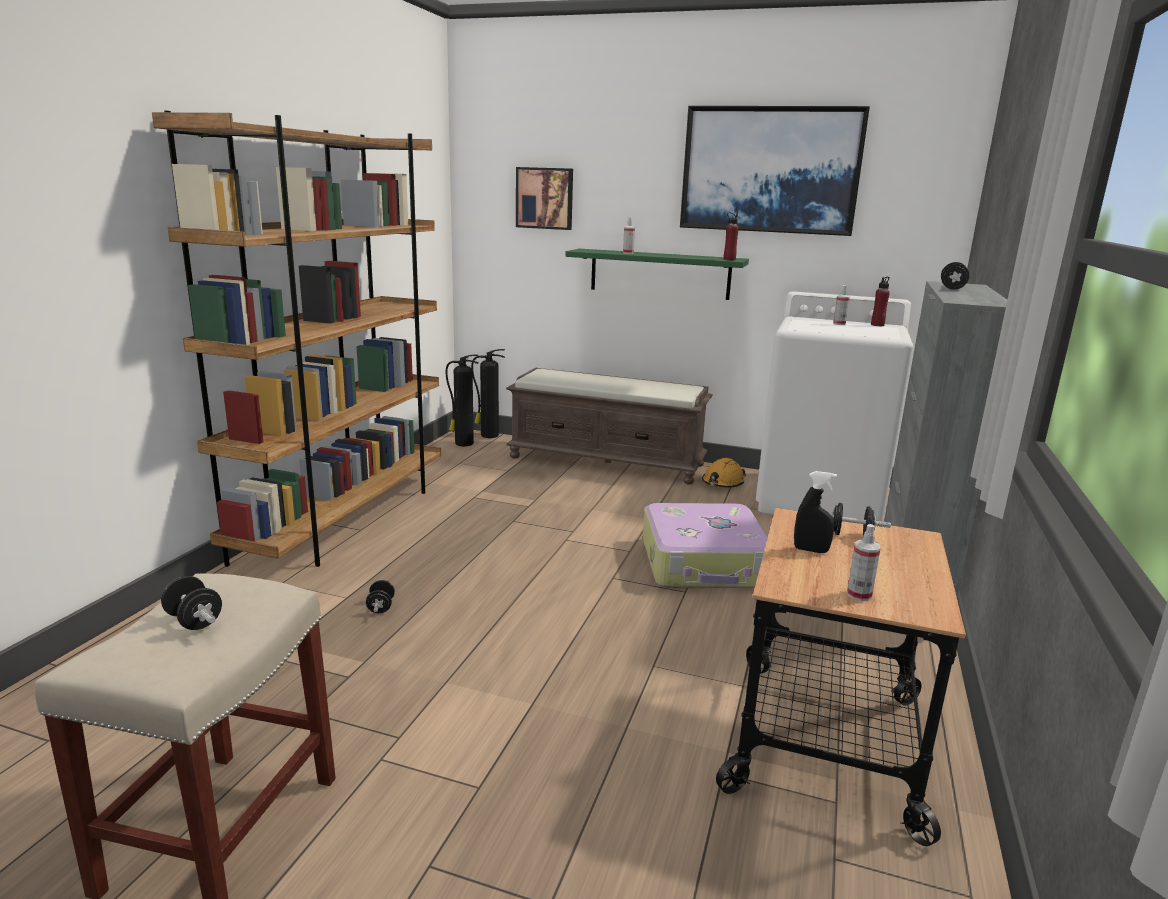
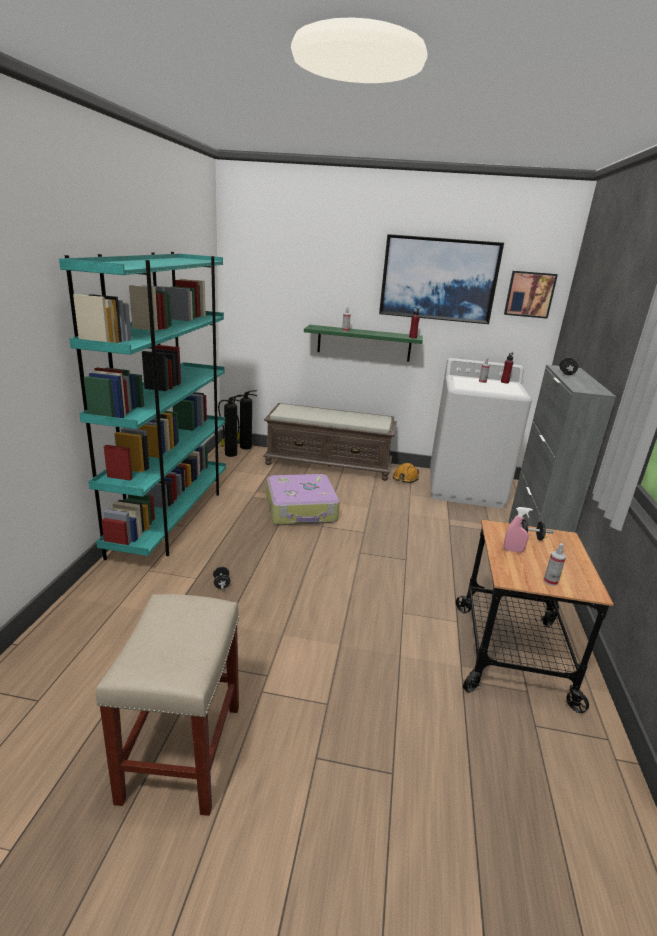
camera: 10 degrees left, 5 degrees up
brown bookcase [152,111,441,567] -> turquoise bookcase [59,252,226,560]
black dumbbell [161,576,222,630] -> none
picture [516,167,573,230] -> picture moved to [504,271,558,319]
suitcase [643,503,768,588] -> suitcase moved to [266,474,340,525]
black spray bottle [794,471,837,553] -> pink spray bottle [504,507,533,553]

